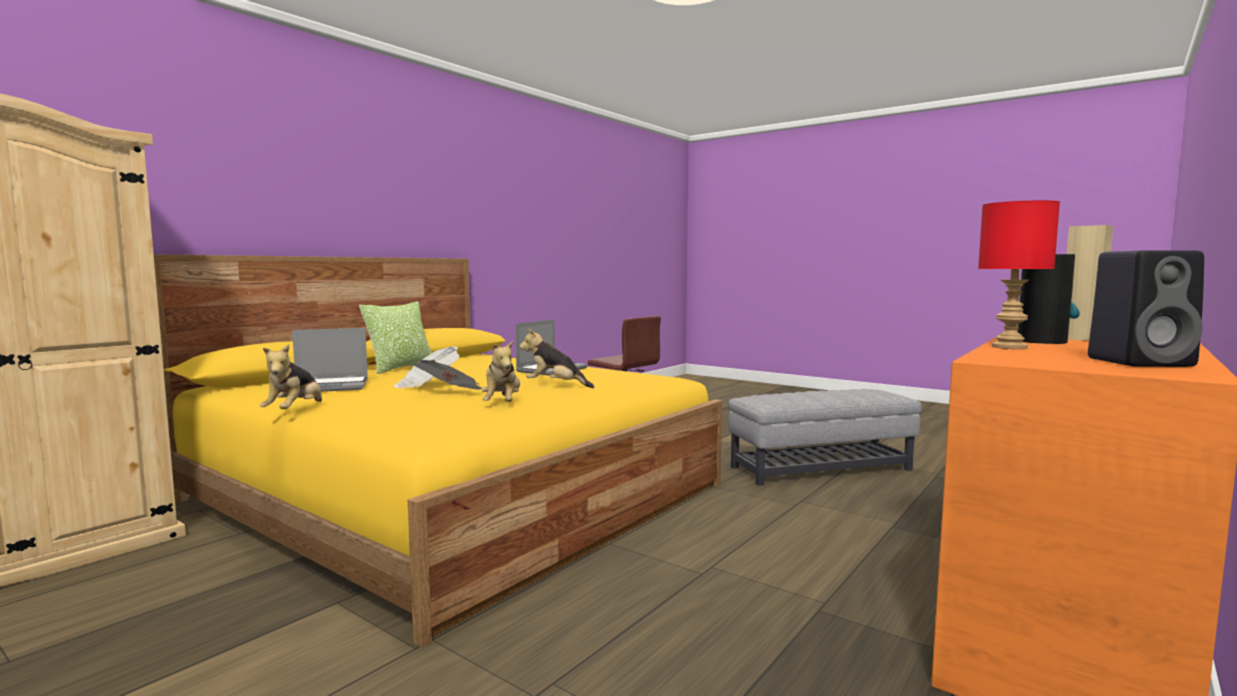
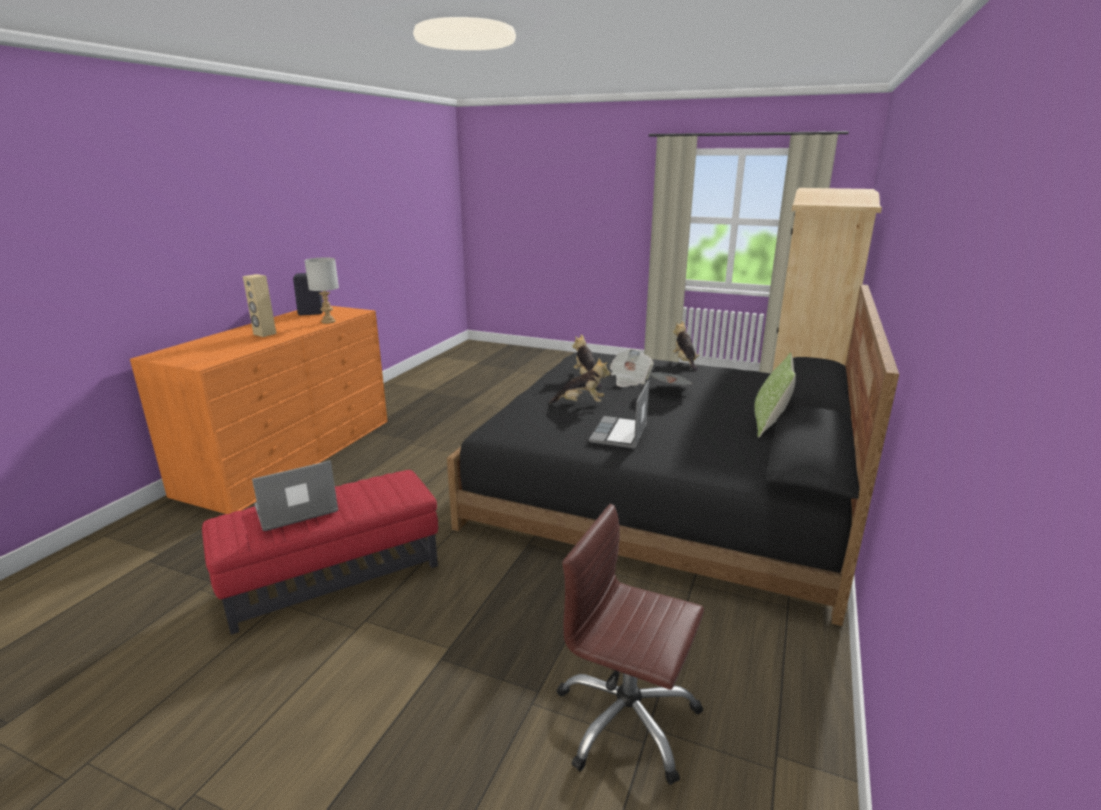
camera: 165 degrees right, 15 degrees up
yellow bed [154,254,722,648] -> black bed [447,285,899,626]
laptop [292,328,368,392] -> laptop moved to [252,460,338,531]
grey ottoman [729,389,922,486] -> red ottoman [202,470,438,635]
red table lamp [978,200,1060,349] -> grey table lamp [304,258,339,324]
vase [1018,254,1080,344] -> none

